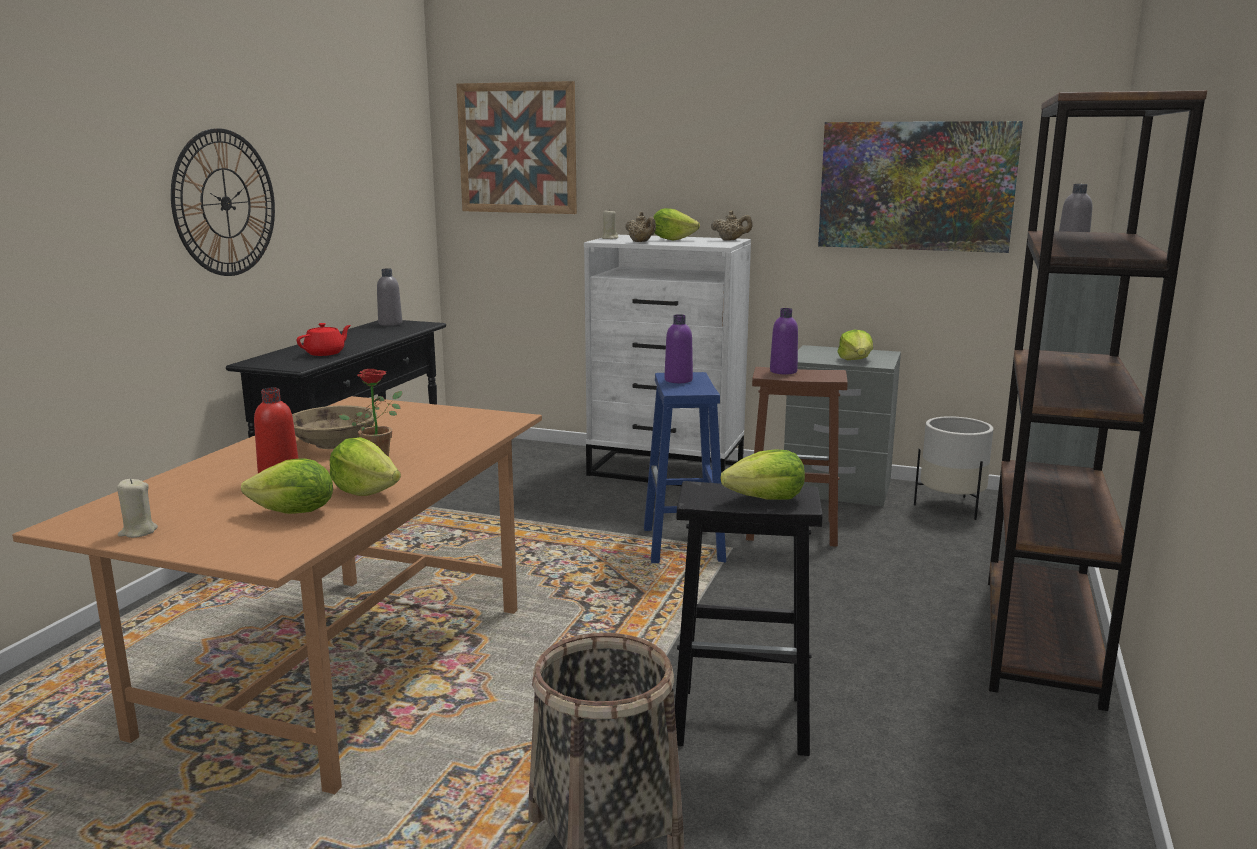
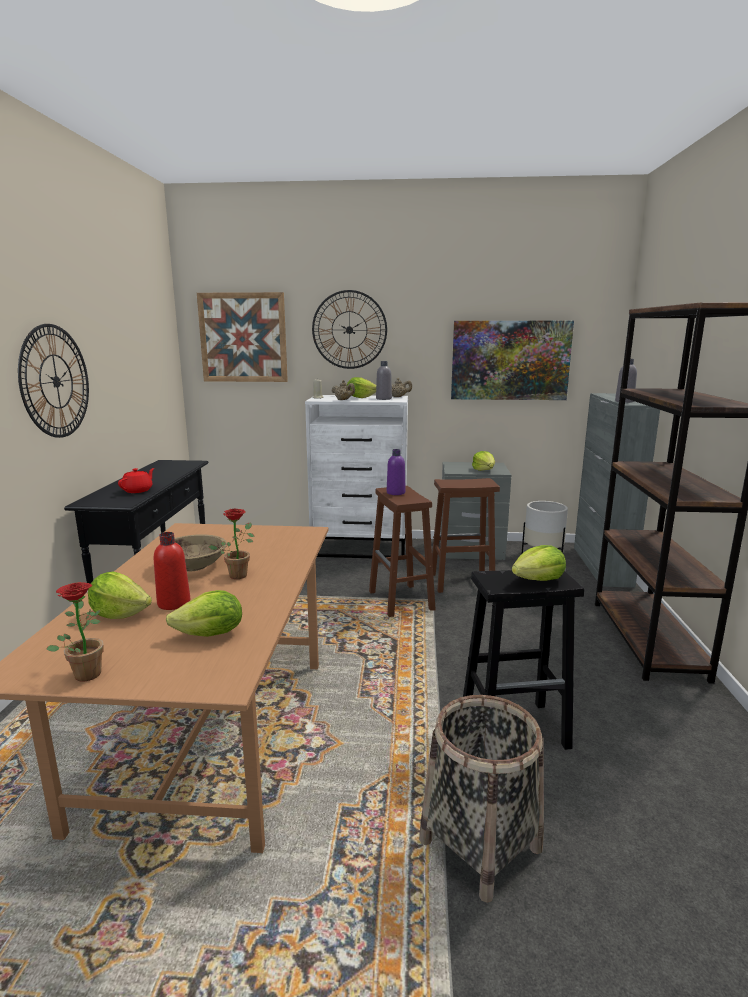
camera: 15 degrees left, 0 degrees up
beige candle [117,478,158,538] -> potted plant [46,582,104,682]
lettuce [330,437,401,496] -> lettuce moved to [88,572,152,619]
grey bottle [377,268,402,326] -> grey bottle moved to [376,361,392,400]
blue stool [644,372,726,563] -> brown stool [369,486,436,617]
purple bottle [770,308,798,374] -> none
none -> wall clock [312,290,387,369]

